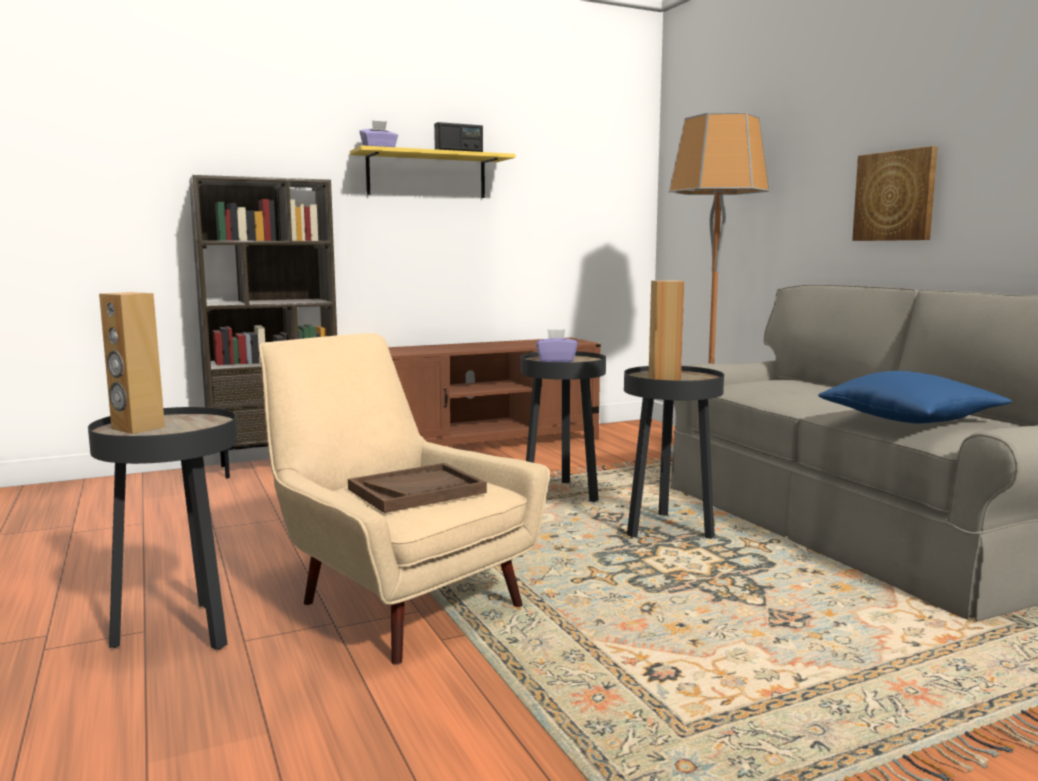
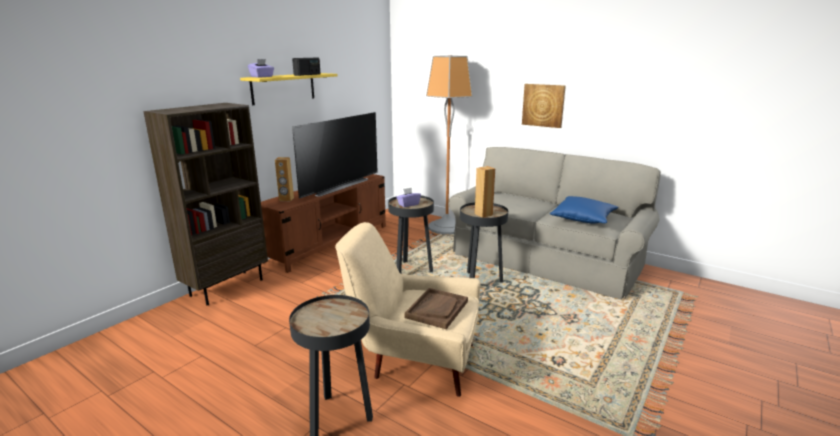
camera: 30 degrees left, 10 degrees up
brown speaker [99,292,165,434] -> brown speaker moved to [275,157,294,201]
none -> television [292,112,378,199]

